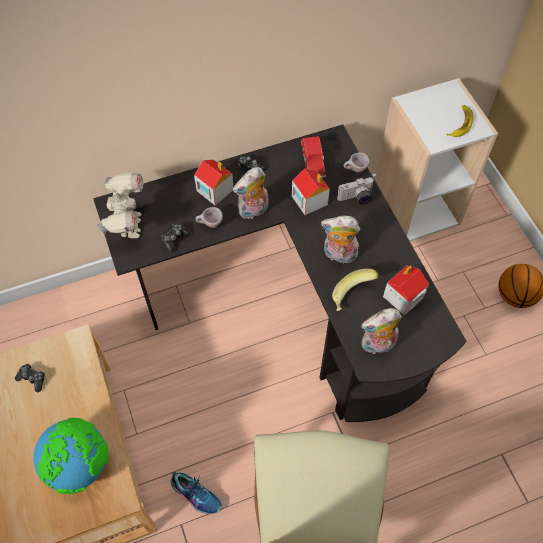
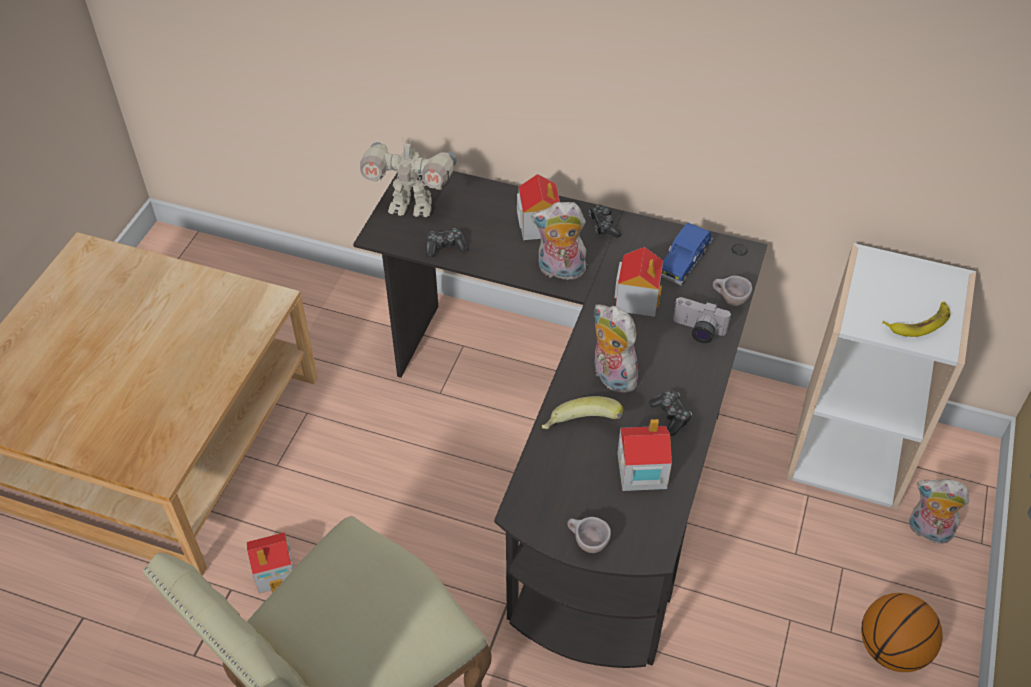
camera: 40 degrees right, 10 degrees down
game controller [15,364,45,392] -> game controller moved to [649,390,692,436]
globe [33,418,108,494] -> none
toy robot [97,173,143,238] -> toy robot turned 60 degrees clockwise [360,137,457,217]
shoe [171,472,222,514] -> toy house [247,532,294,594]
beige cup [196,207,223,228] -> beige cup moved to [567,517,611,553]
red toy car [301,136,326,178] -> blue toy car [661,223,713,285]
plush toy [361,308,402,354] -> plush toy moved to [909,479,969,544]

